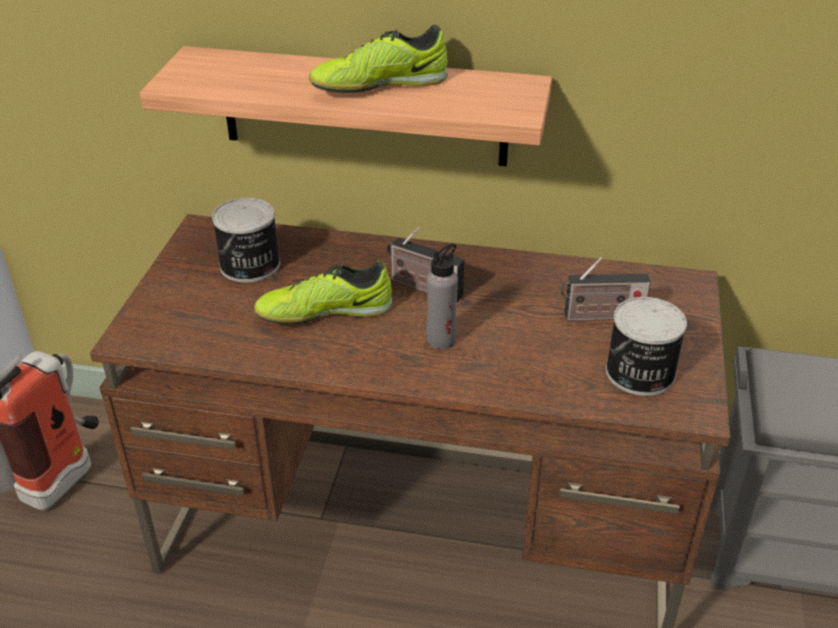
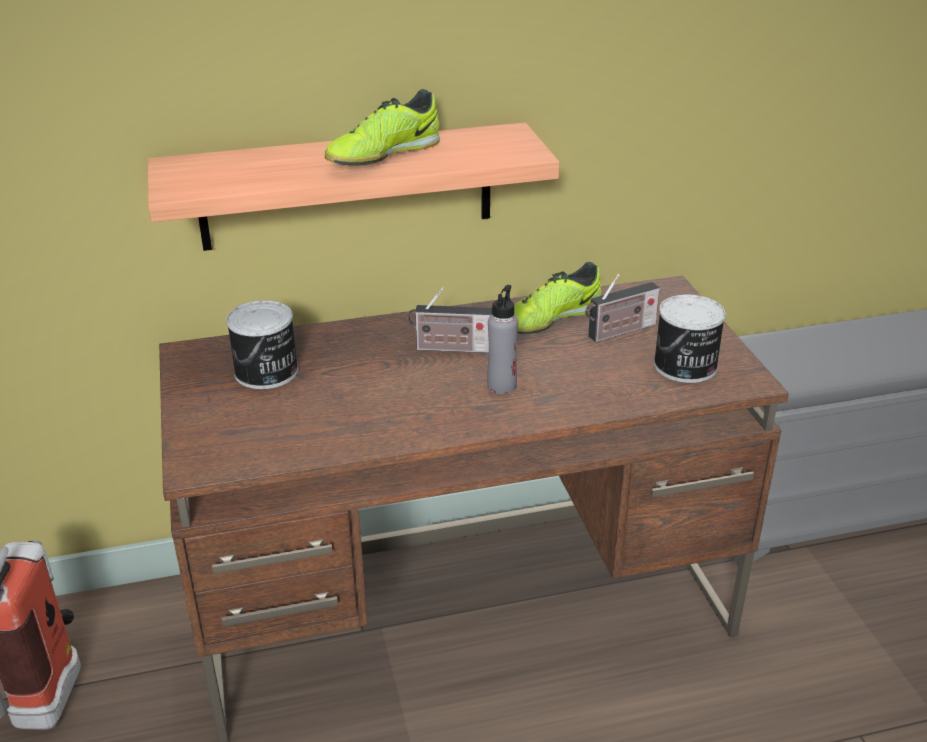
camera: 25 degrees left, 5 degrees down
shoe [254,261,392,324] -> shoe moved to [514,262,601,334]

